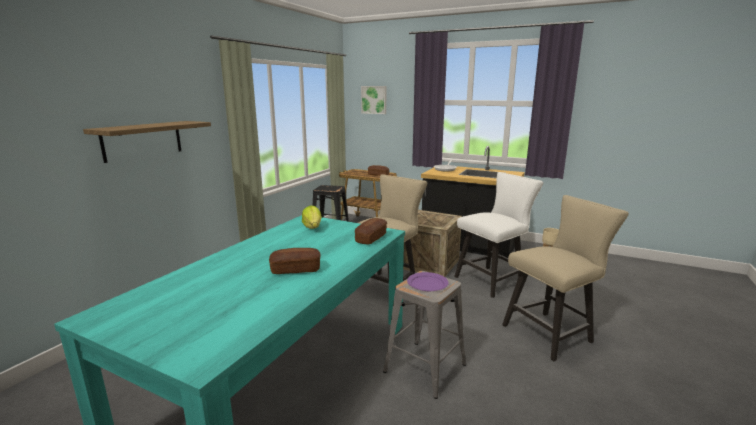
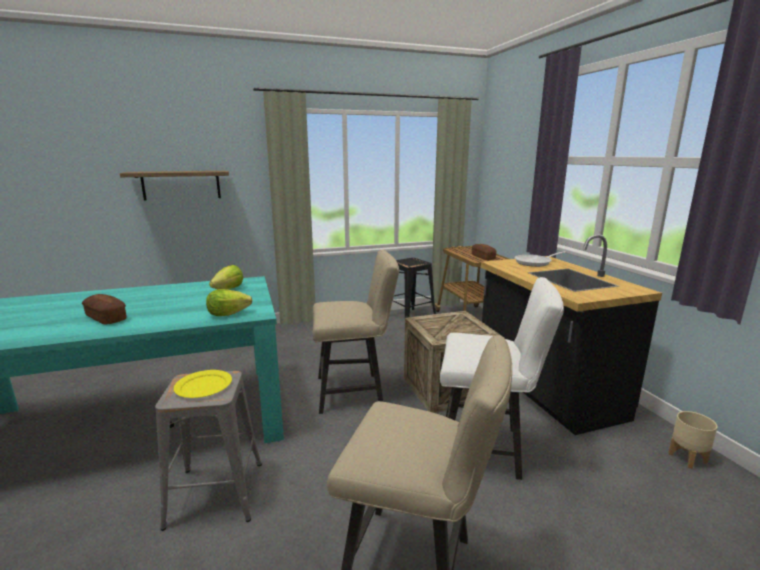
camera: 45 degrees right, 0 degrees up
bread [355,218,387,244] -> lettuce [206,289,252,316]
picture [361,86,386,114] -> none
purple plate [407,272,449,291] -> yellow plate [174,370,232,398]

